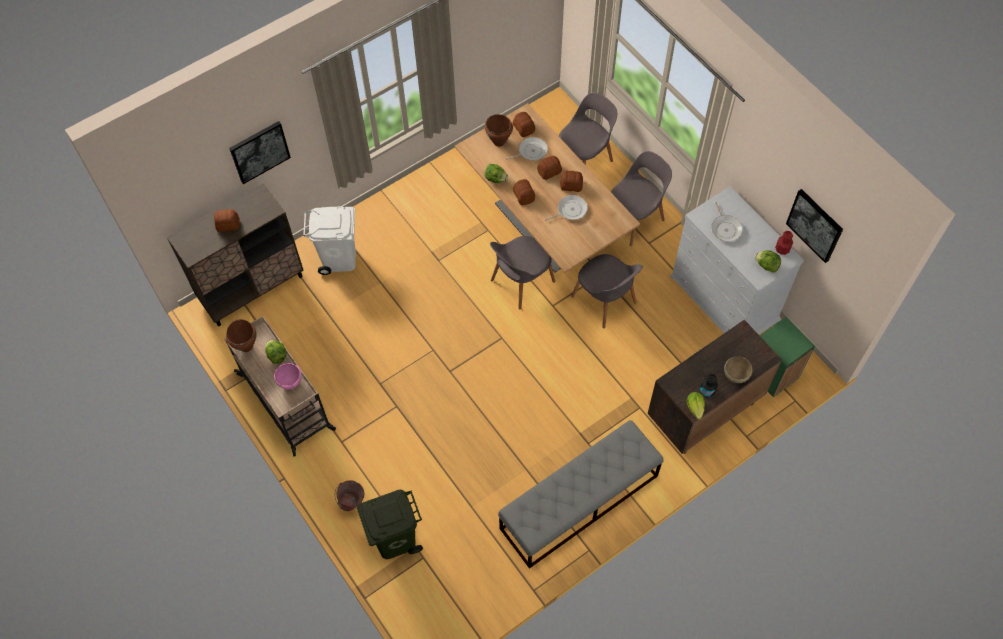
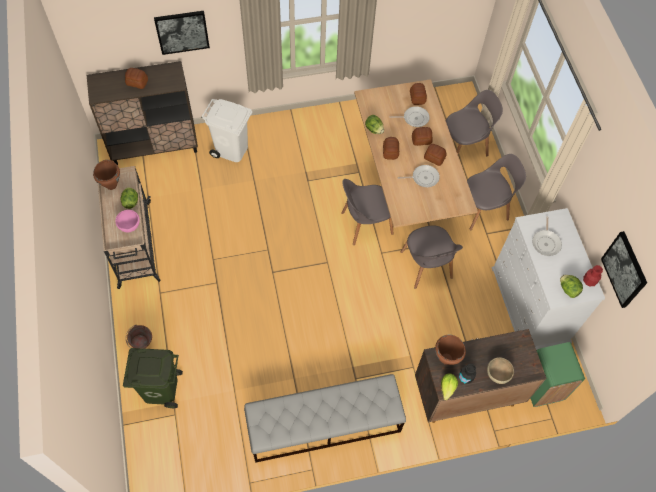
camera: 20 degrees right, 0 degrees up
brown cooking pot [485,114,513,147] -> brown cooking pot moved to [435,335,466,365]

